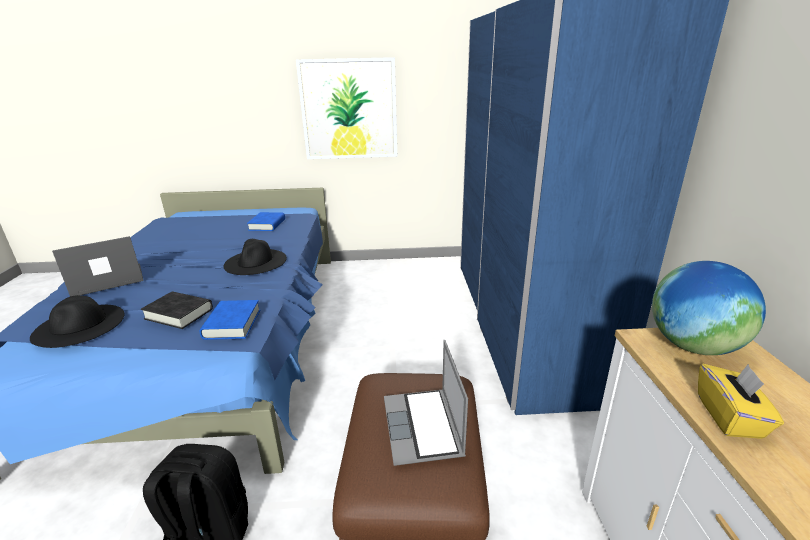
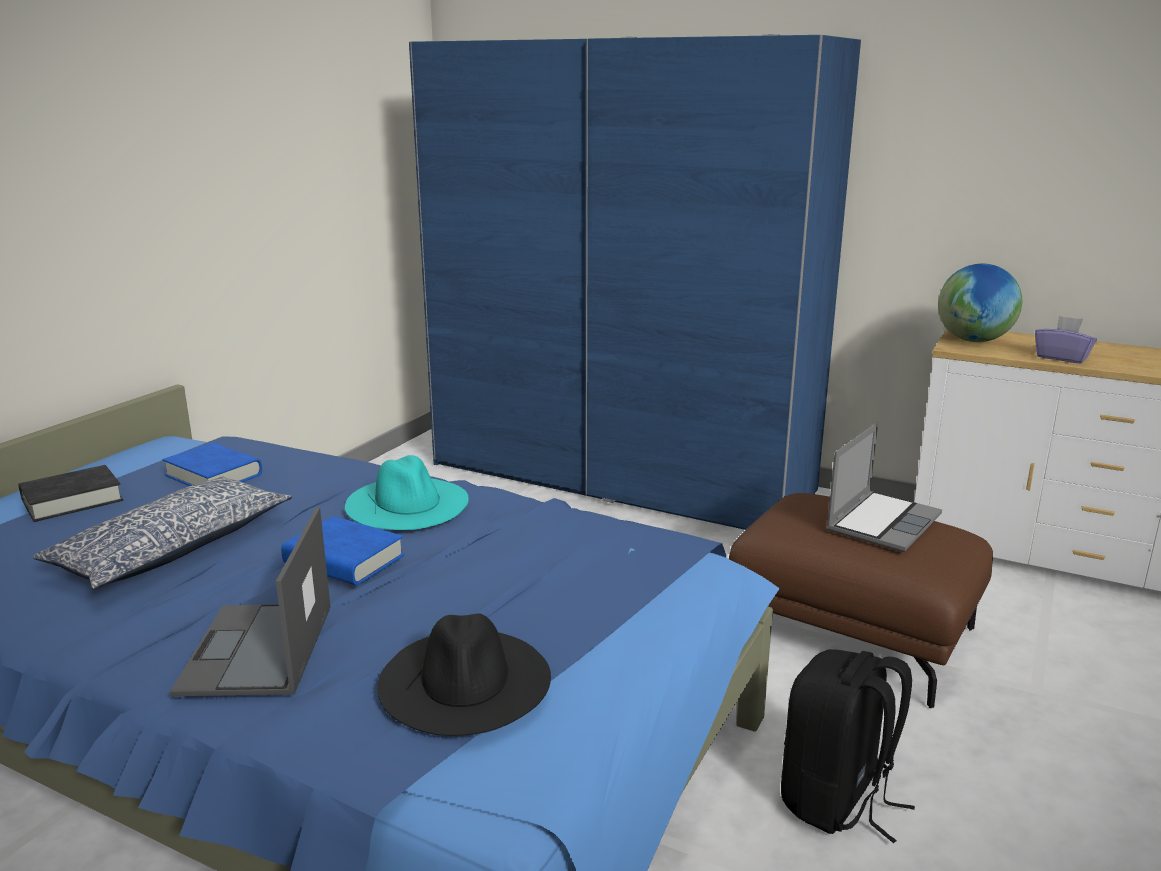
camera: 60 degrees left, 5 degrees down
black book [141,291,213,329] -> black book moved to [18,465,123,522]
blue book [199,300,260,340] -> blue book moved to [281,516,404,585]
black hat [223,239,287,275] -> turquoise hat [345,455,469,530]
picture [296,57,397,159] -> none
laptop [384,340,468,466] -> laptop turned 75 degrees counterclockwise [826,422,942,552]
yellow tissue box [698,364,784,439] -> purple tissue box [1035,316,1097,363]
none -> pillow [33,477,292,590]

